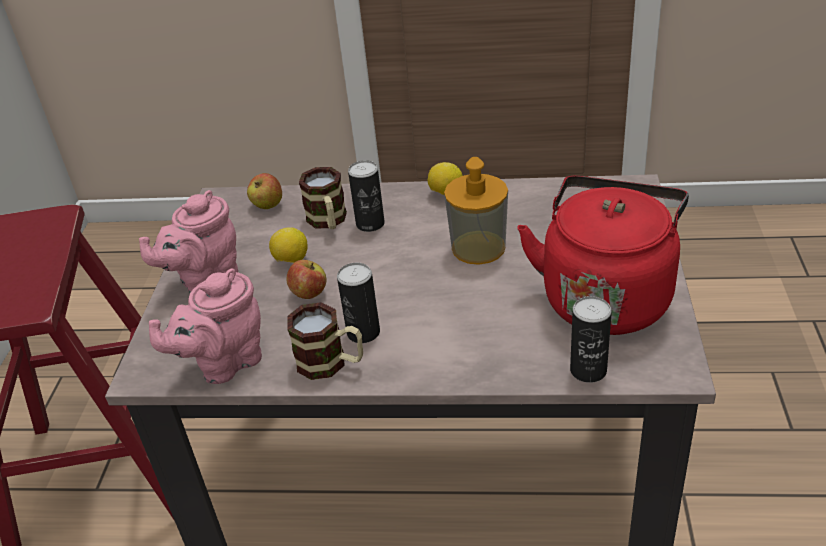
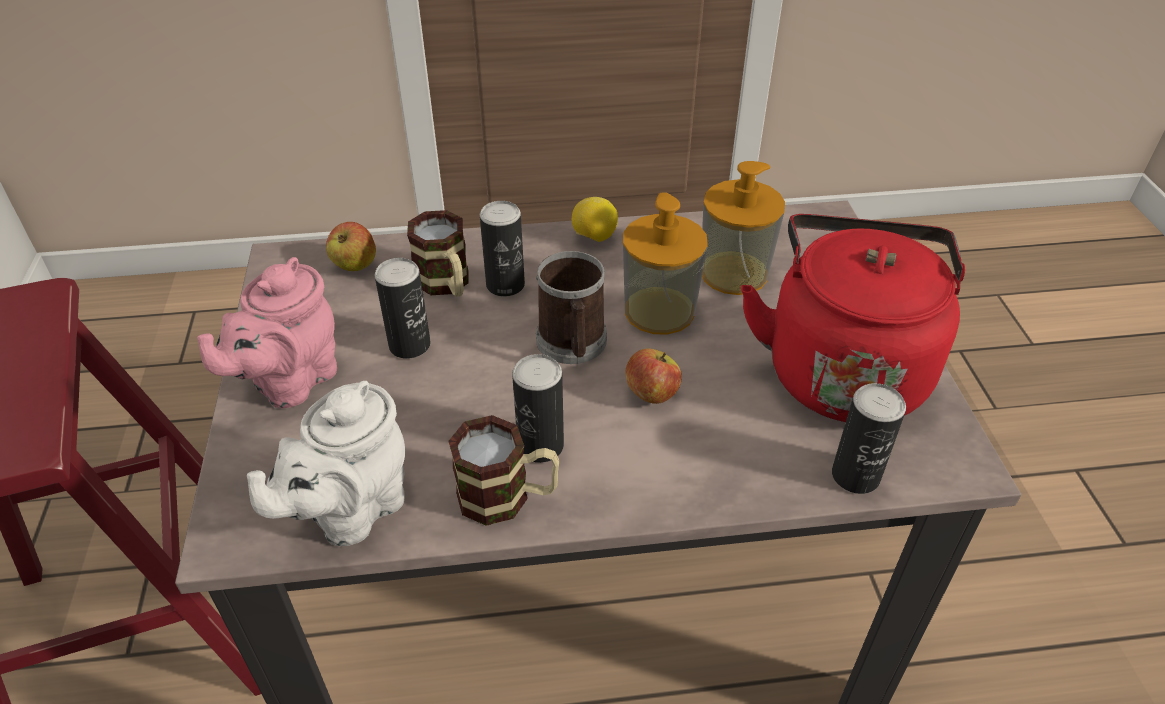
camera: 15 degrees left, 5 degrees up
pink teapot [149,268,262,384] -> white teapot [247,381,405,546]
lemon [269,227,308,263] -> can [375,258,430,359]
apple [286,260,327,299] -> apple moved to [625,348,682,404]
none -> mug [536,251,607,364]
none -> soap dispenser [702,161,785,295]

